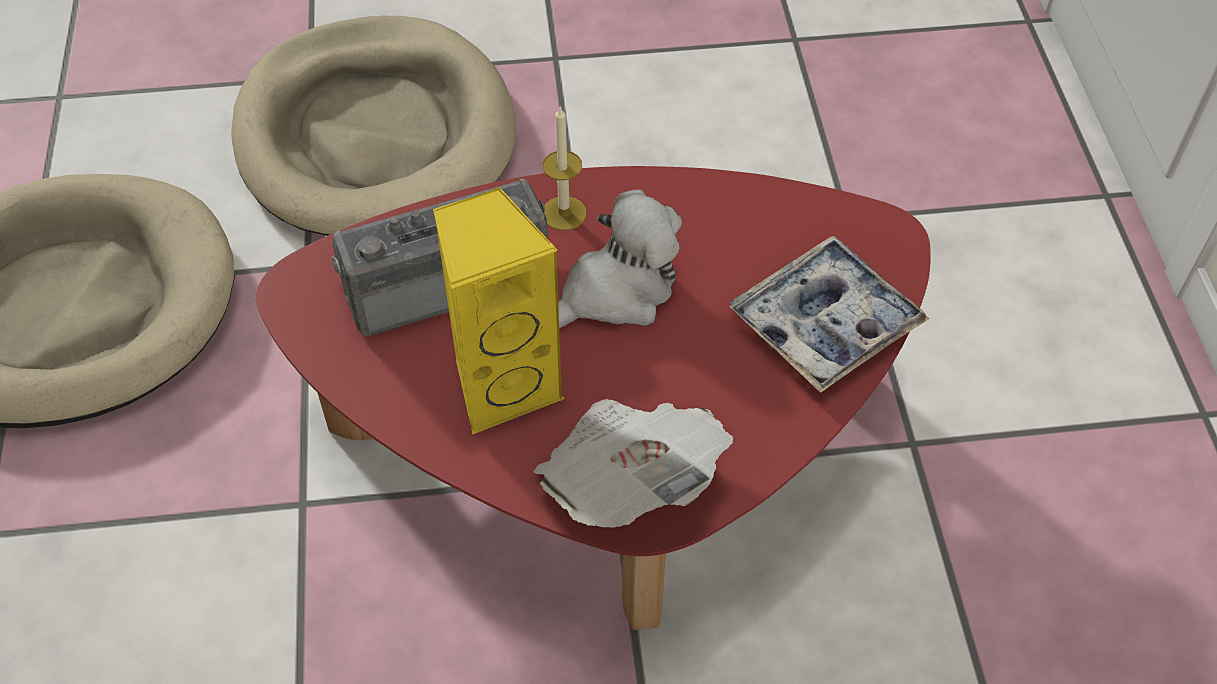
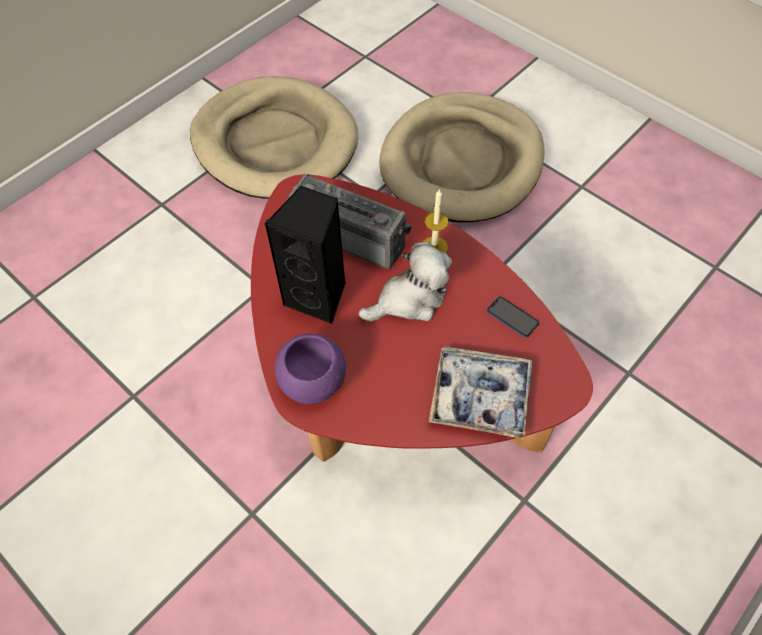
camera: 50 degrees right, 5 degrees up
yellow speaker [433,187,564,434] -> black speaker [264,186,346,324]
newspaper [533,399,733,528] -> purple bowl [275,334,346,404]
plush toy [558,189,682,328] -> plush toy turned 45 degrees counterclockwise [358,241,452,322]
none -> phone [487,297,539,338]

